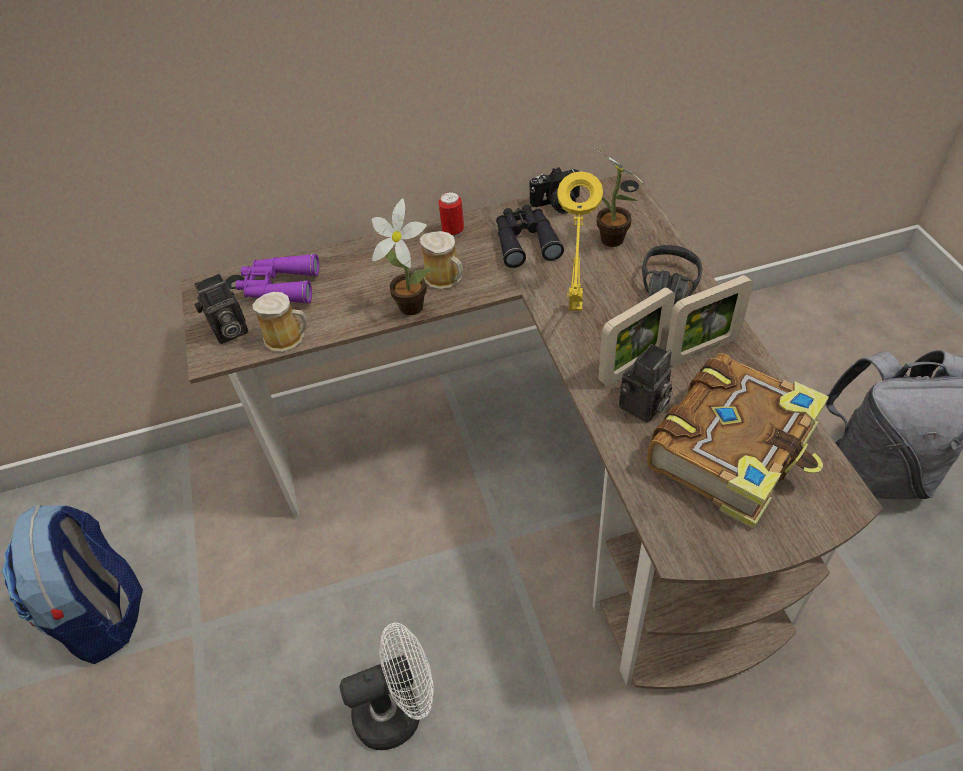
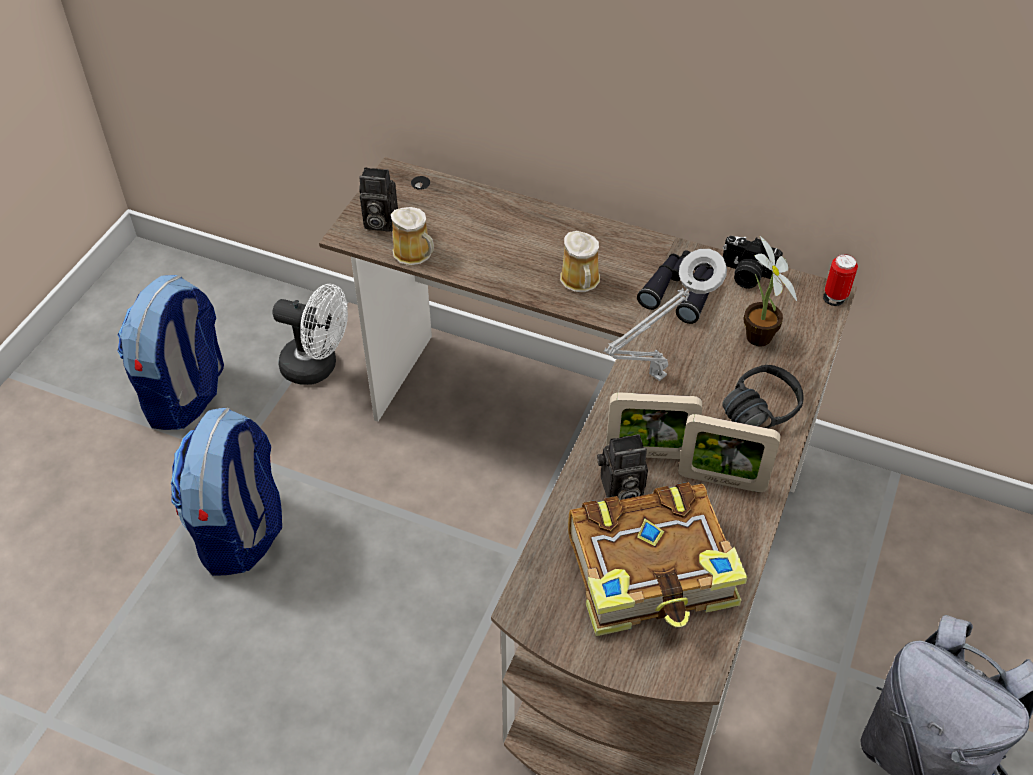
camera: 35 degrees right, 0 degrees up
purple binoculars [236,254,319,304] -> none
white fan [339,622,434,750] -> white fan moved to [272,284,348,385]
potted plant [372,198,431,315] -> none
can [439,192,464,237] -> can moved to [825,254,858,302]
yellow table lamp [557,171,603,311] -> grey table lamp [603,249,727,381]
none -> backpack [171,407,282,575]

